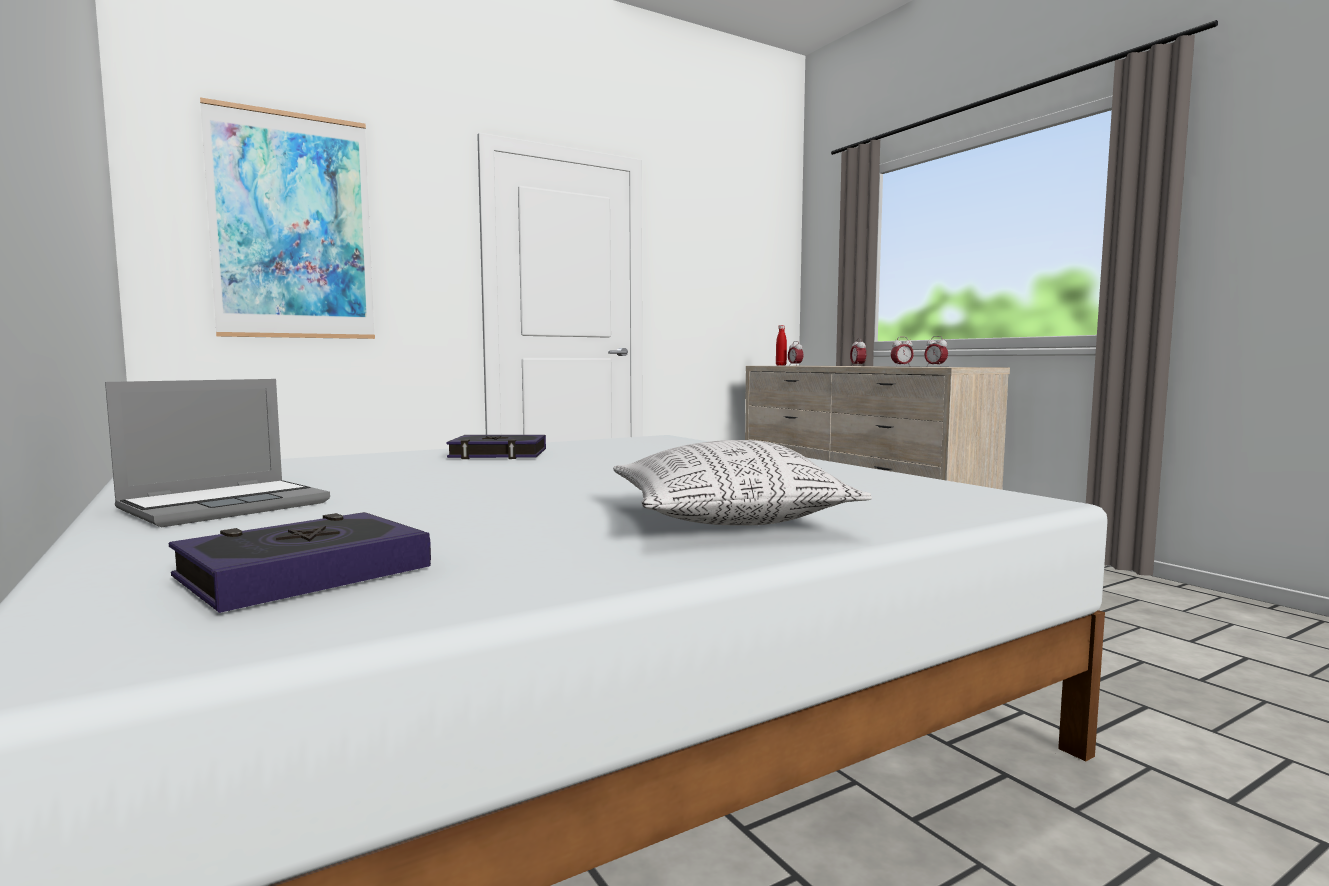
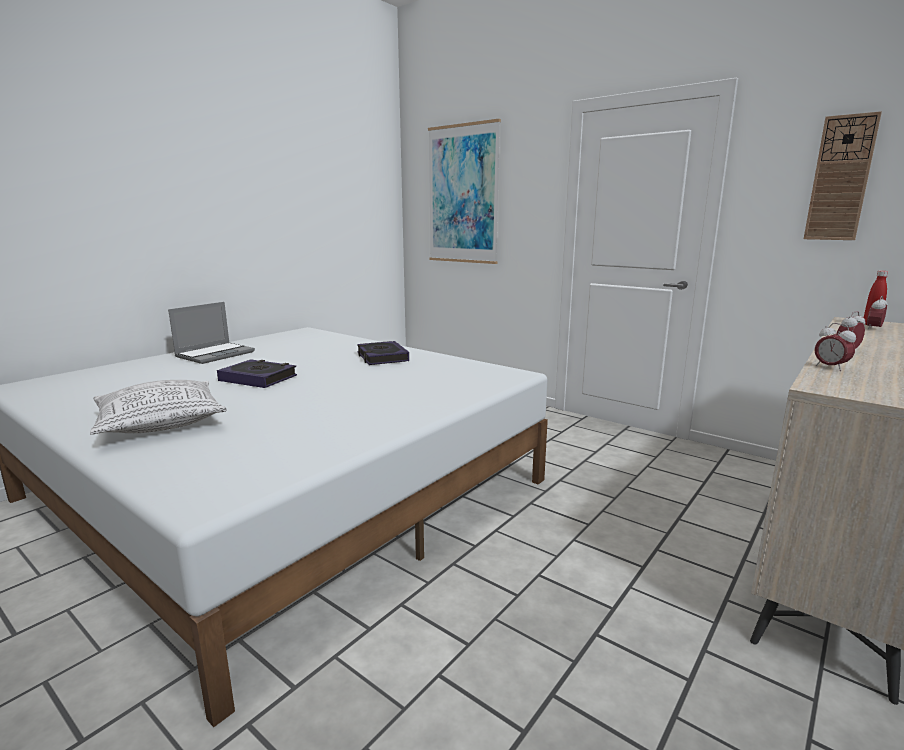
camera: 70 degrees right, 10 degrees up
laptop [105,379,330,527] -> laptop turned 75 degrees counterclockwise [168,302,255,364]
book [169,512,431,613] -> book moved to [217,359,297,388]
alarm clock [924,336,948,367] -> none
none -> wall clock [804,111,882,240]

